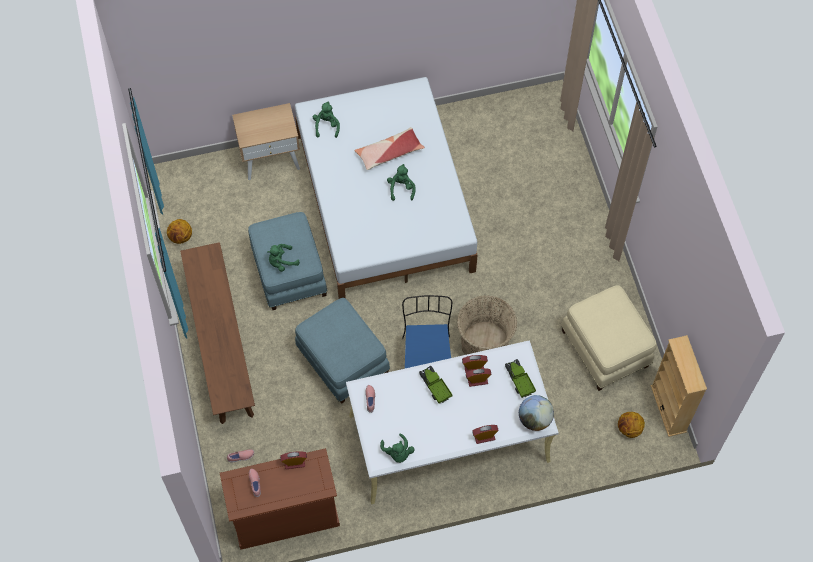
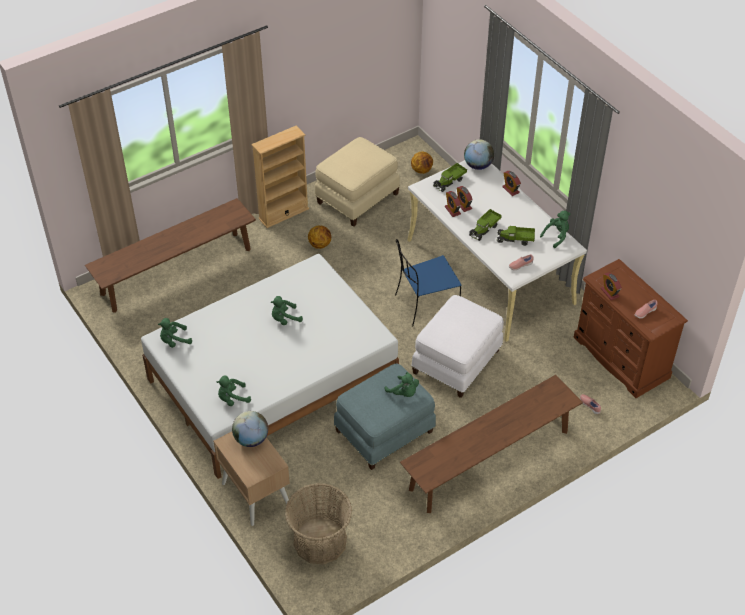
camera: 110 degrees left, 15 degrees down
basketball [167,219,192,244] -> basketball moved to [308,226,331,249]
blue ottoman [295,298,390,404] -> white ottoman [411,295,504,398]
pillow [355,127,425,170] -> none
basket [457,295,517,355] -> basket moved to [285,483,352,565]
beige bookcase [651,335,707,437] -> beige bookcase moved to [252,126,309,228]
none -> brown bench [85,198,256,313]
none -> green plush toy [158,318,192,348]
none -> globe [232,411,268,447]
none -> toy truck [497,226,535,246]

